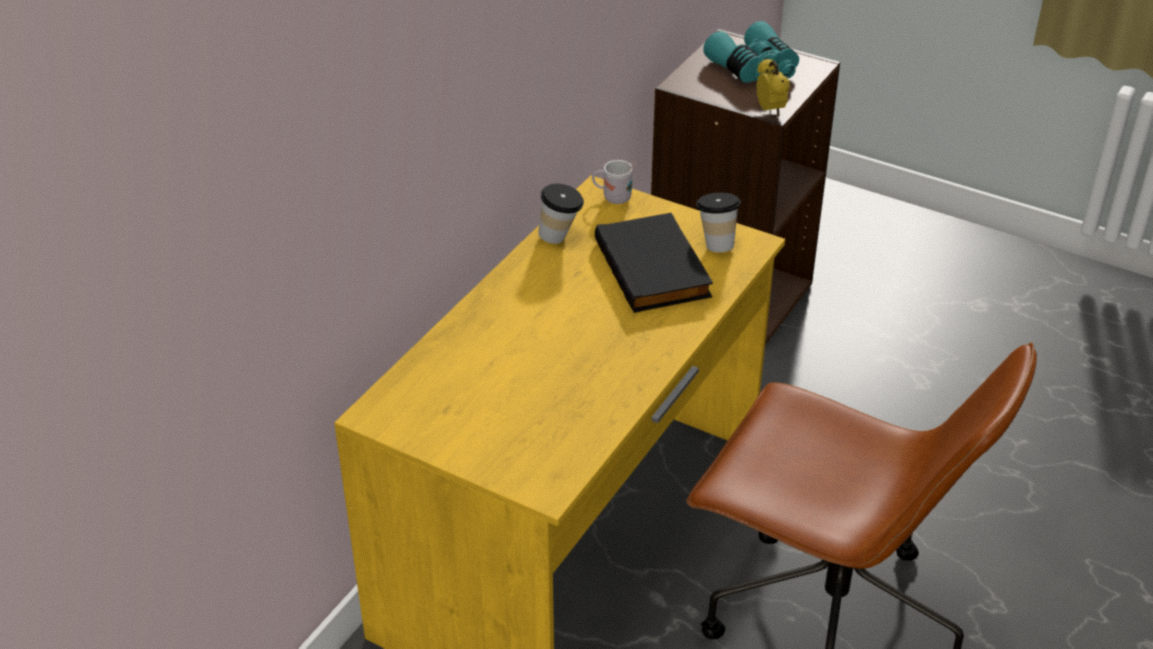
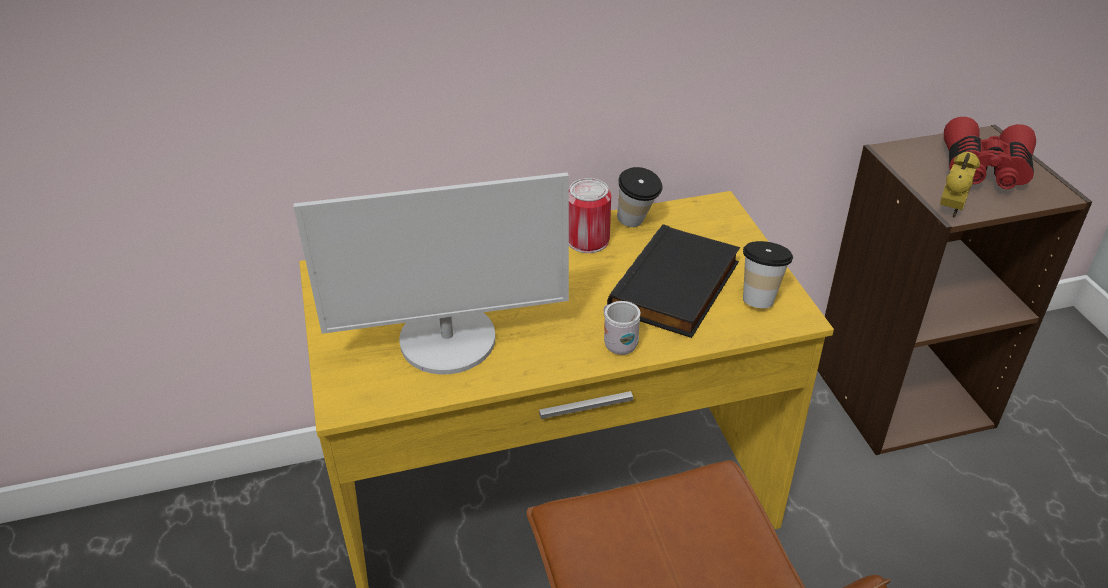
camera: 45 degrees right, 0 degrees up
white mug [592,160,636,204] -> white mug moved to [604,301,640,355]
turquoise binoculars [703,21,799,83] -> red binoculars [944,117,1036,189]
none -> monitor [294,172,569,375]
none -> can [569,178,611,253]

